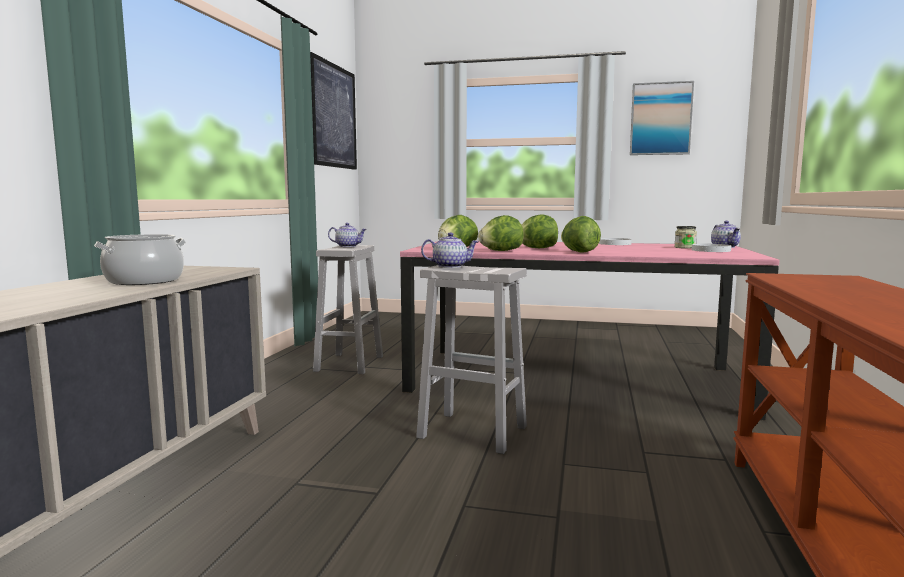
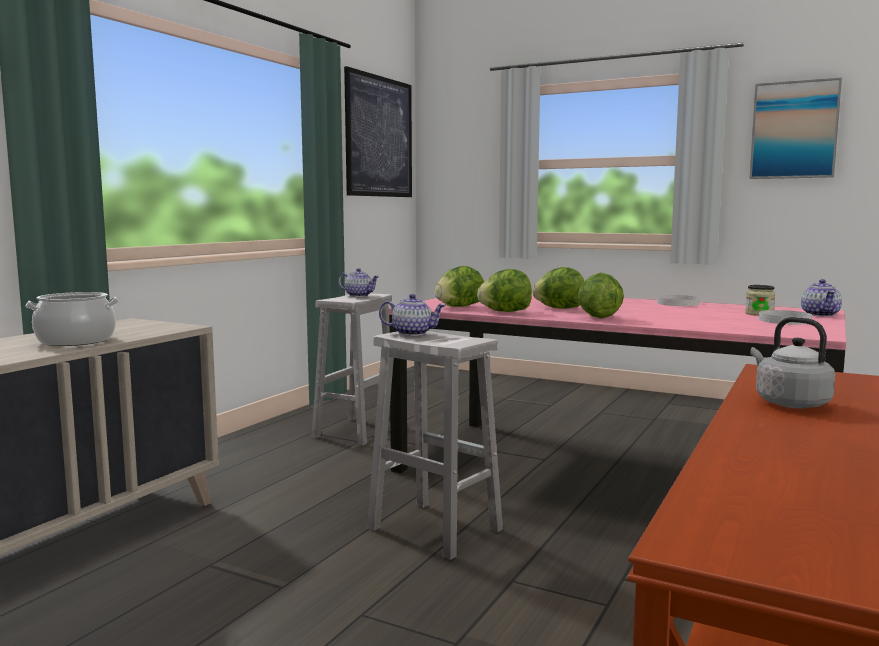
camera: 15 degrees right, 0 degrees up
none -> grey kettle [750,317,835,409]

